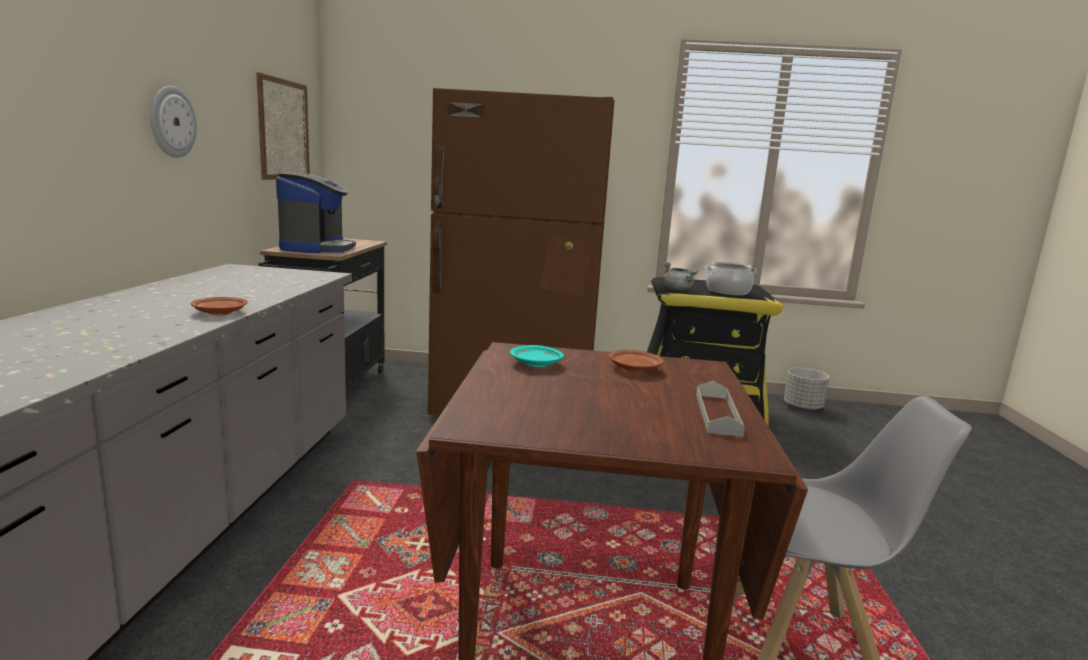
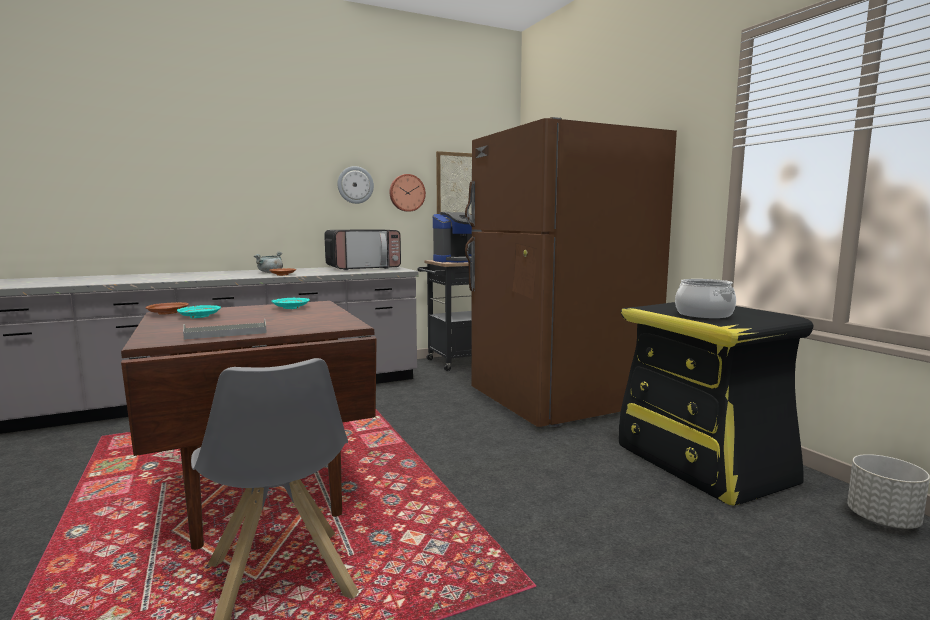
camera: 60 degrees right, 5 degrees down
brown plate [609,350,664,372] -> brown plate moved to [145,302,189,315]
grey cooking pot [663,262,698,291] -> grey cooking pot moved to [254,251,283,273]
none -> turquoise plate [177,305,221,318]
none -> microwave [324,229,401,270]
none -> wall clock [389,174,426,212]

